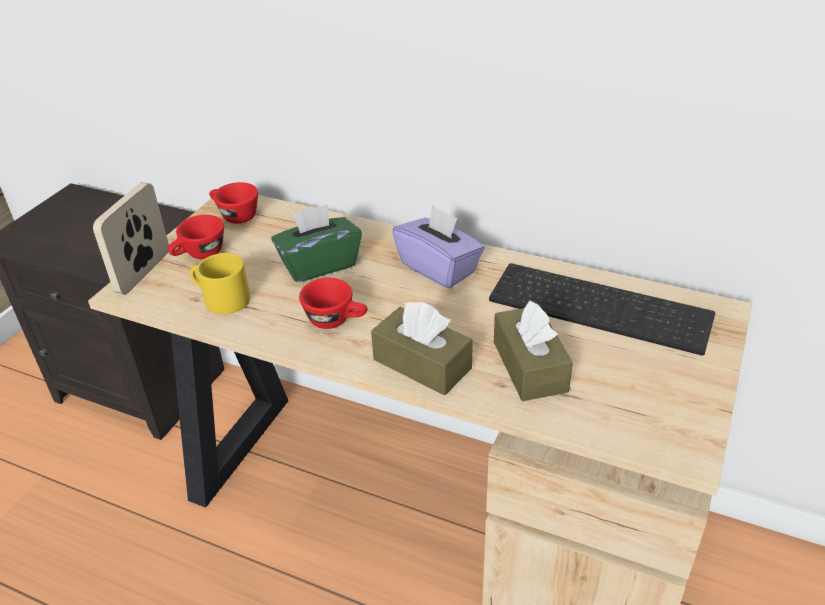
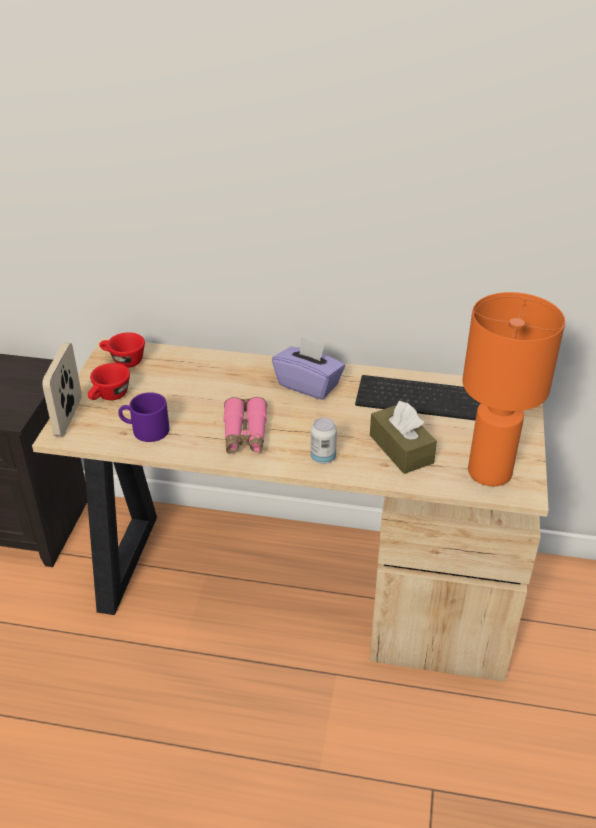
camera: 15 degrees left, 0 degrees up
yellow mug [190,253,250,314] -> purple mug [118,392,169,442]
green tissue box [271,204,362,282] -> none
red cup [299,278,368,329] -> pink binoculars [223,397,267,454]
brown tissue box [371,302,473,395] -> can [311,418,337,464]
none -> orange table lamp [462,292,565,486]

